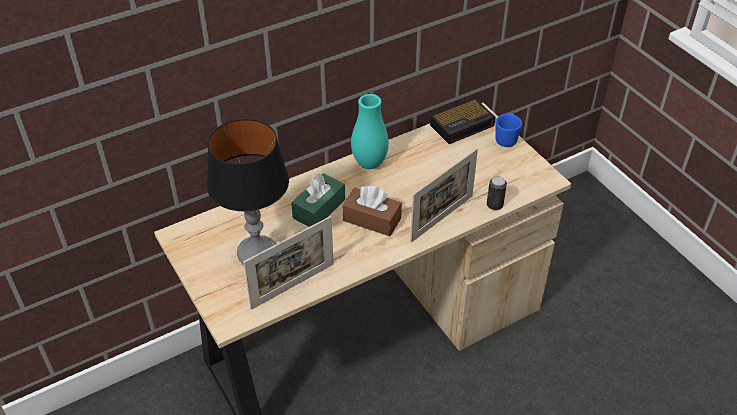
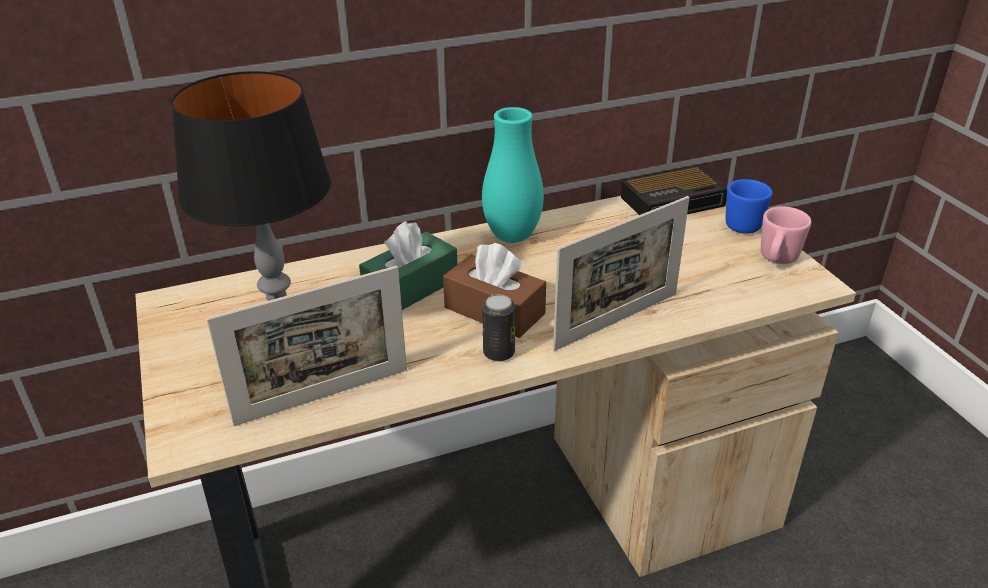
camera: 10 degrees right, 10 degrees down
can [487,176,507,210] -> can moved to [482,294,515,361]
none -> pink mug [761,206,811,264]

